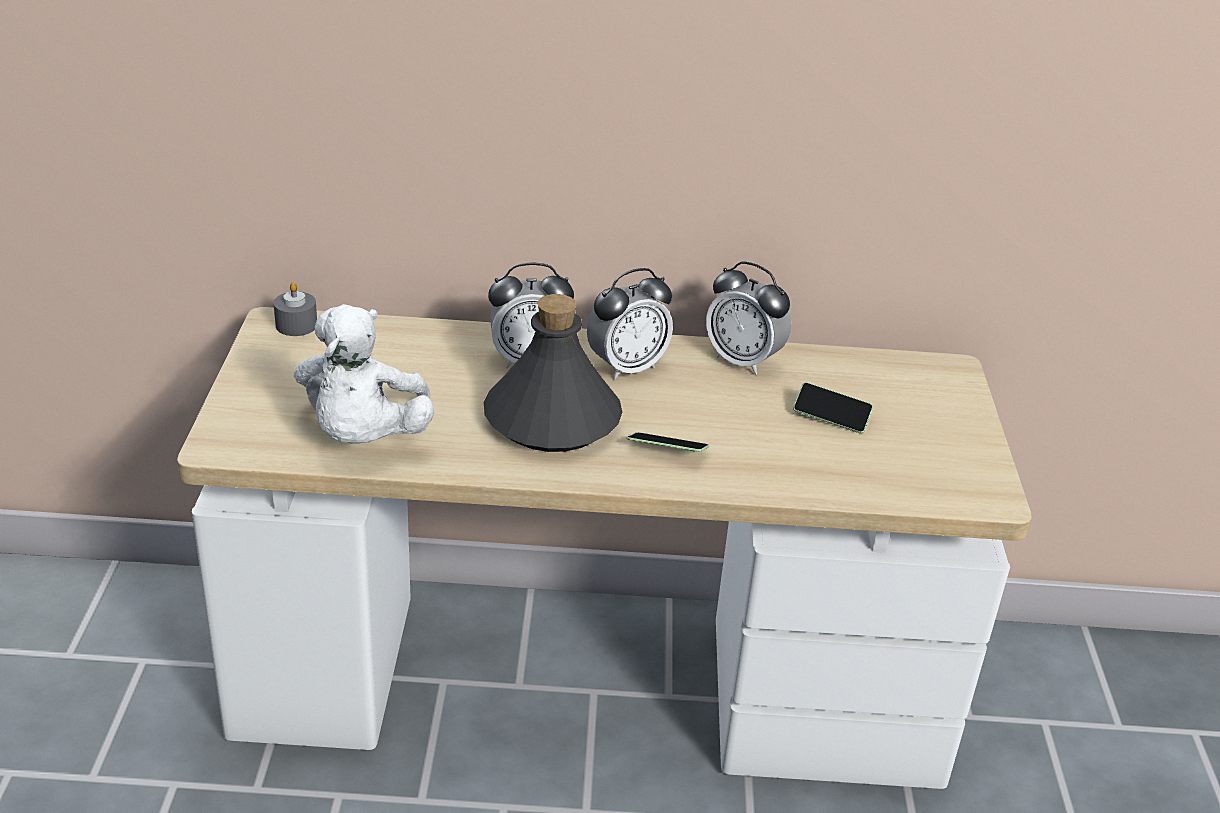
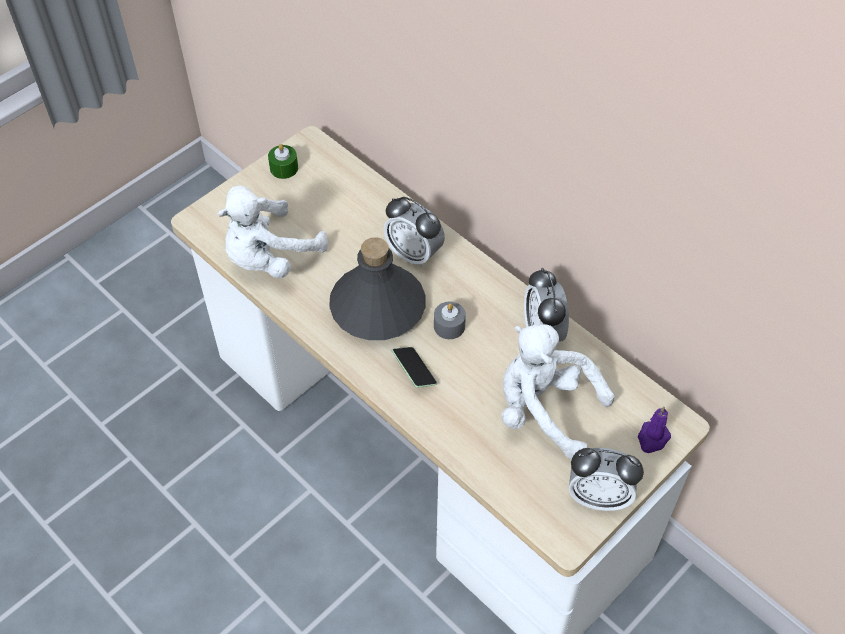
camera: 45 degrees right, 20 degrees up
grey candle [274,282,317,336] -> grey candle moved to [434,302,466,339]
alarm clock [587,268,673,380] -> alarm clock moved to [569,448,644,511]
phone [793,382,873,433] -> white plush toy [501,324,615,460]
none -> green candle [268,144,298,179]
none -> purple candle [638,406,671,453]

